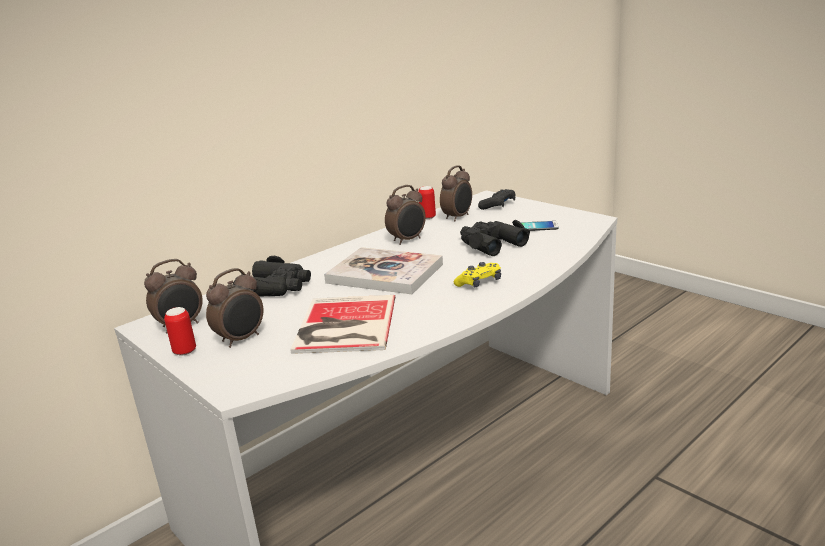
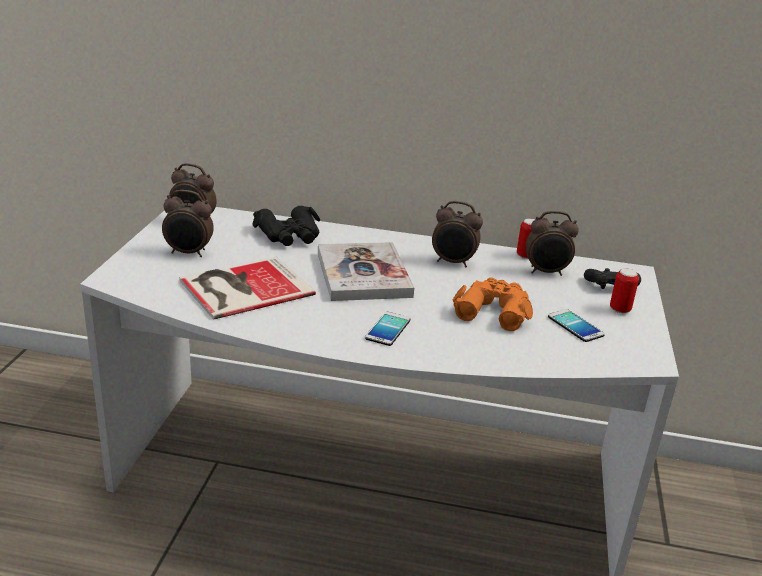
camera: 50 degrees right, 5 degrees up
can [164,307,196,356] -> can moved to [610,269,639,313]
yellow game controller [454,262,501,287] -> phone [365,312,410,346]
black binoculars [460,220,530,256] -> orange binoculars [452,278,533,331]

